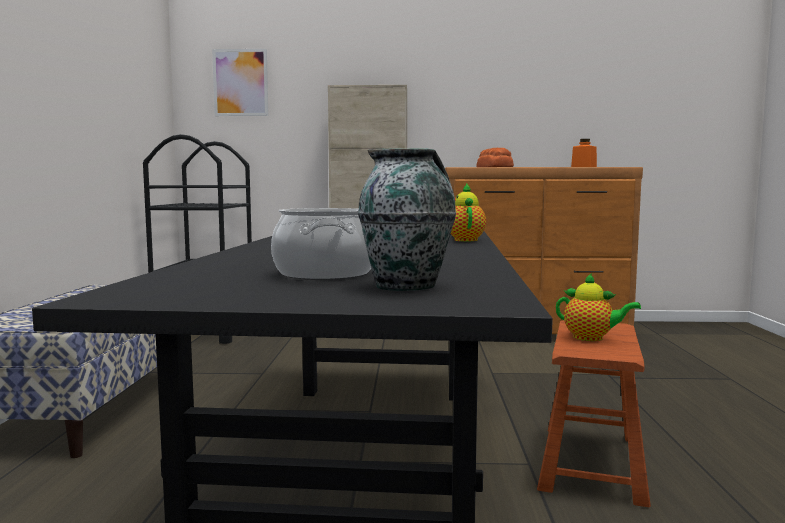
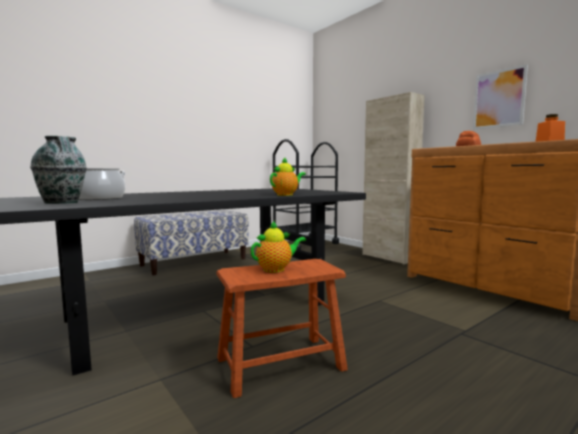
camera: 50 degrees right, 0 degrees up
picture [212,49,268,116] -> picture moved to [473,64,528,130]
teapot [556,273,641,341] -> teapot turned 105 degrees counterclockwise [251,221,306,273]

